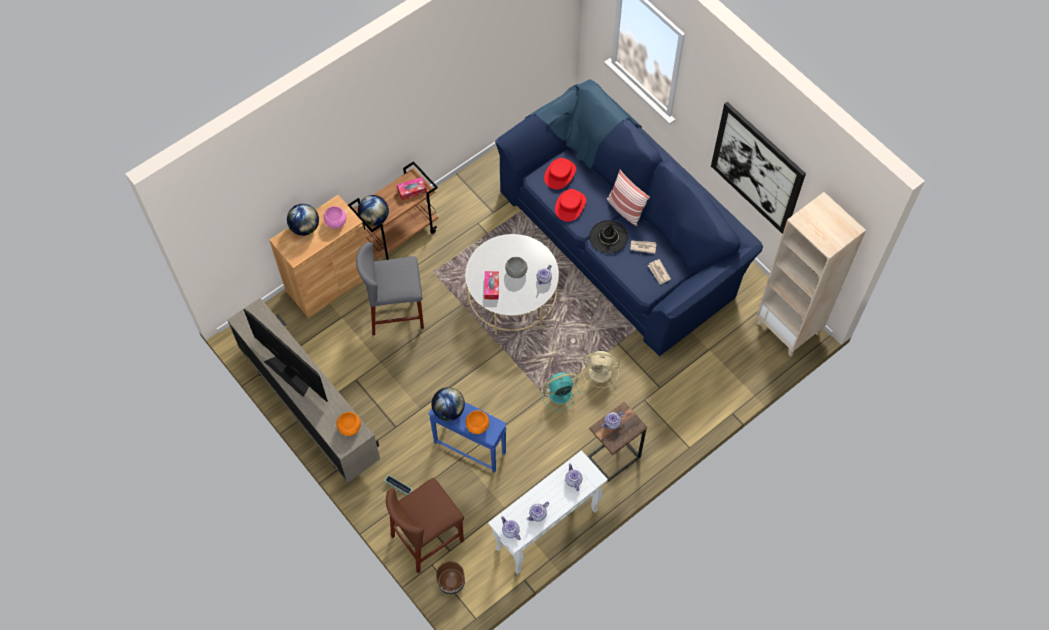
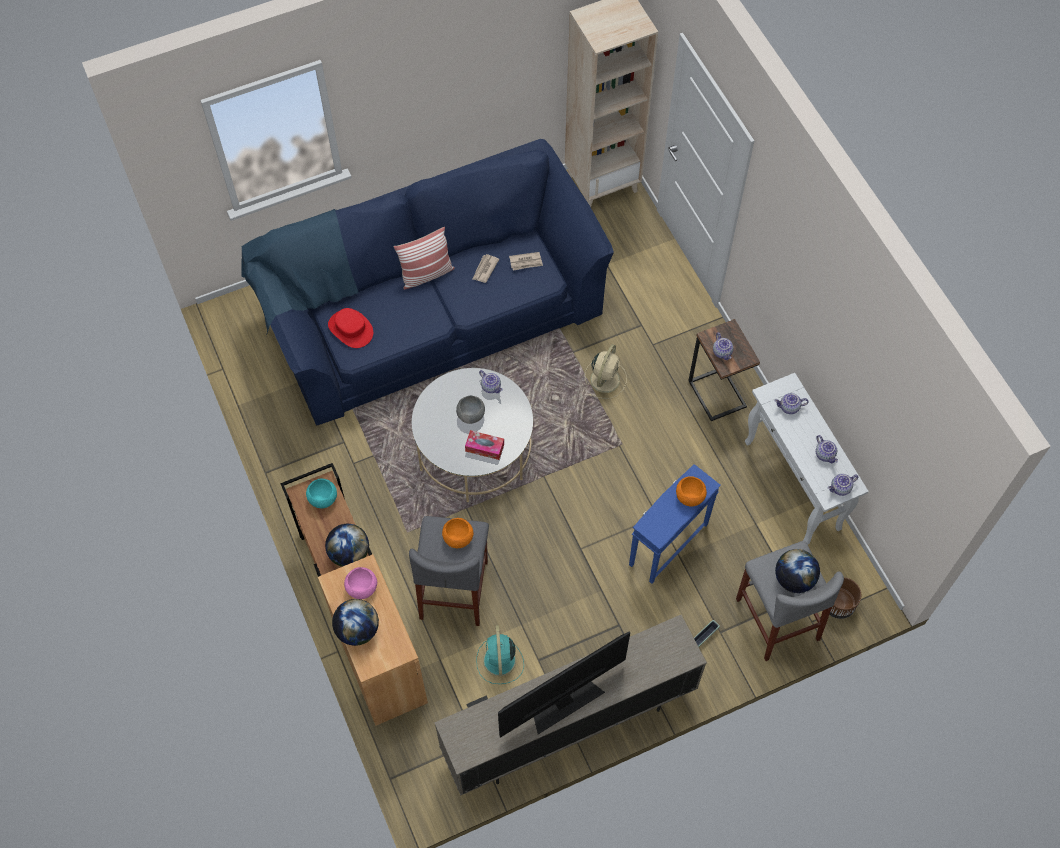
camera: 75 degrees left, 0 degrees up
orange bowl [336,412,361,436] -> orange bowl moved to [442,518,473,548]
brown stool [386,478,464,573] -> grey stool [736,541,844,661]
tissue box [397,177,427,201] -> turquoise bowl [306,479,337,508]
globe [432,387,465,421] -> globe moved to [775,549,820,593]
turquoise fan [542,372,580,411] -> turquoise fan moved to [476,625,524,684]
red hat [555,189,586,222] -> none
black hat [589,220,628,253] -> none
picture [711,102,806,234] -> none

